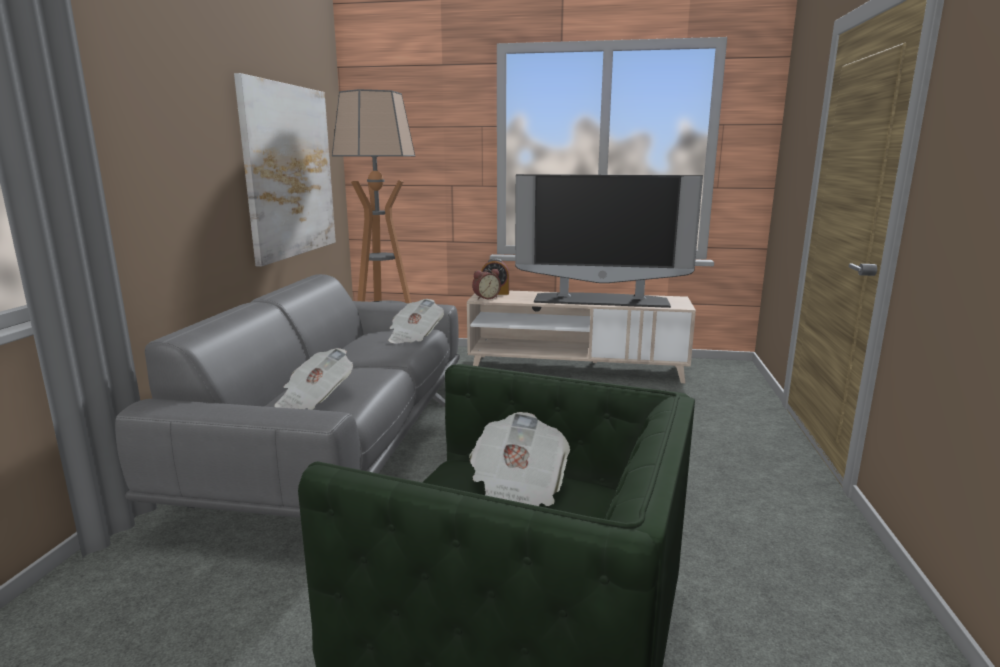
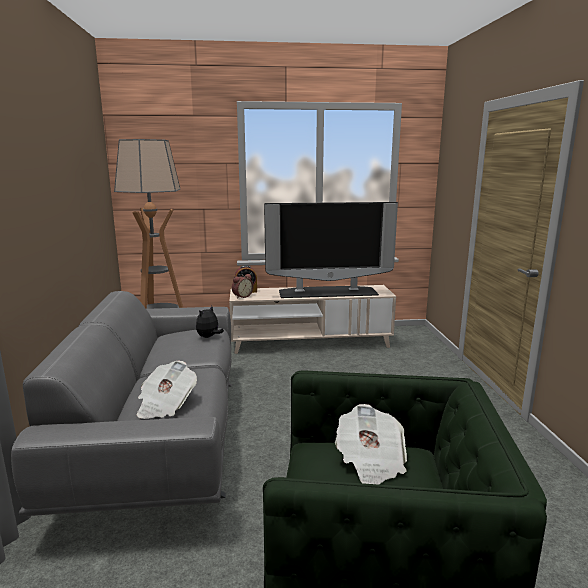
camera: 15 degrees left, 0 degrees up
picture [234,73,336,267] -> none
newspaper [388,299,444,344] -> plush toy [196,306,224,338]

